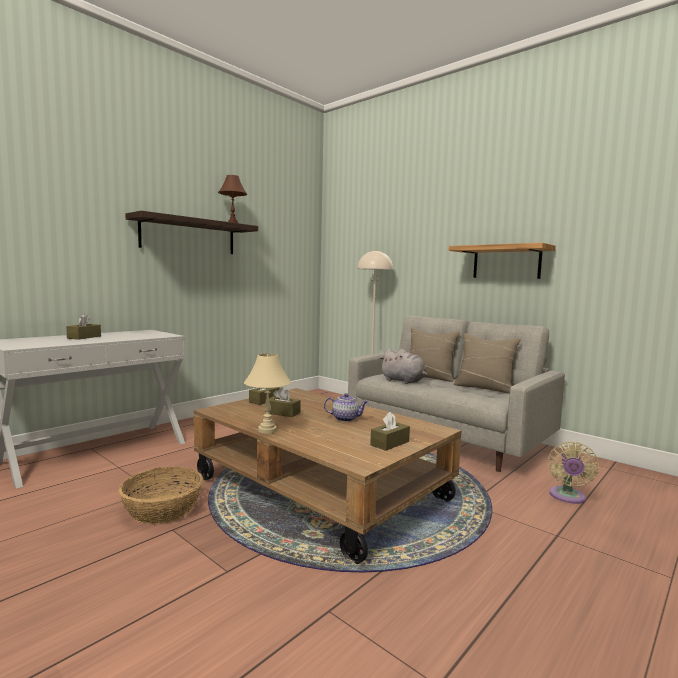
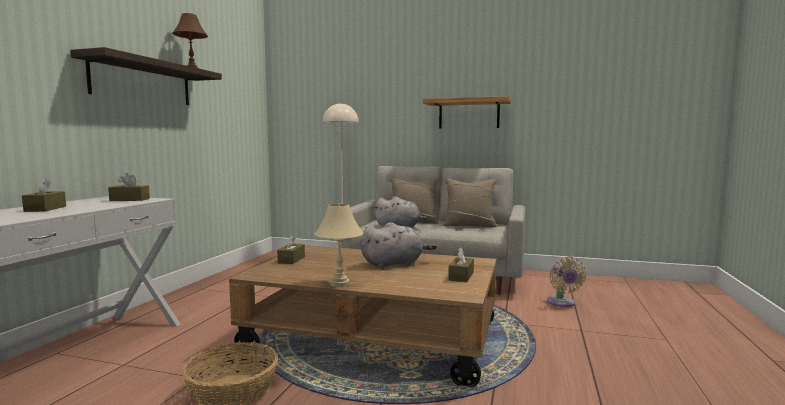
camera: 25 degrees left, 0 degrees up
brown tissue box [265,387,301,417] -> brown tissue box moved to [108,173,150,201]
teapot [324,393,368,422] -> grey plush toy [360,222,437,268]

